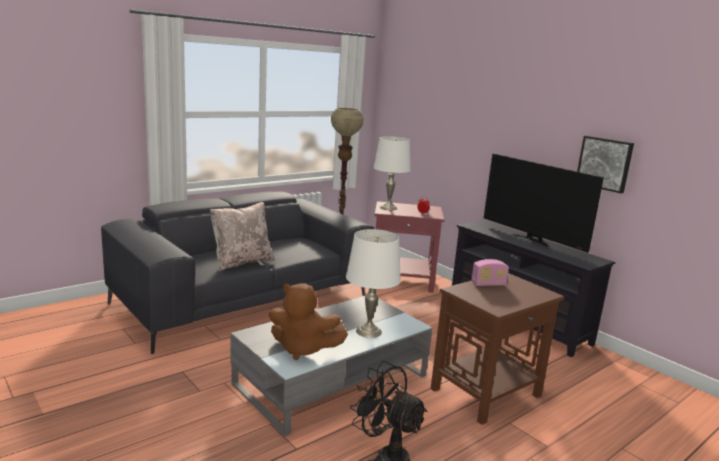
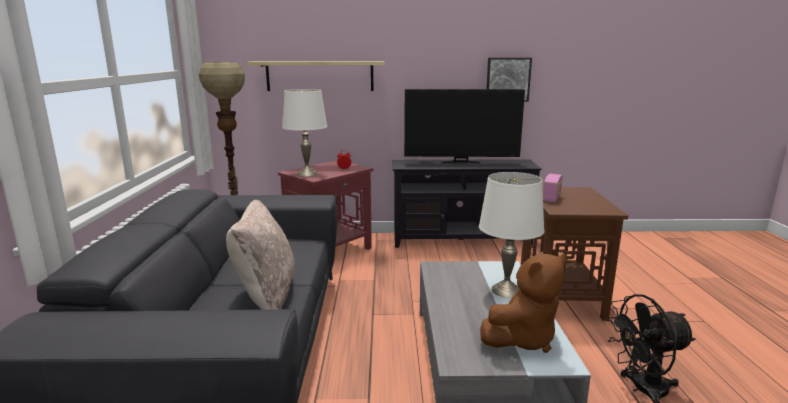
camera: 50 degrees left, 0 degrees up
none -> shelf [247,61,384,91]

